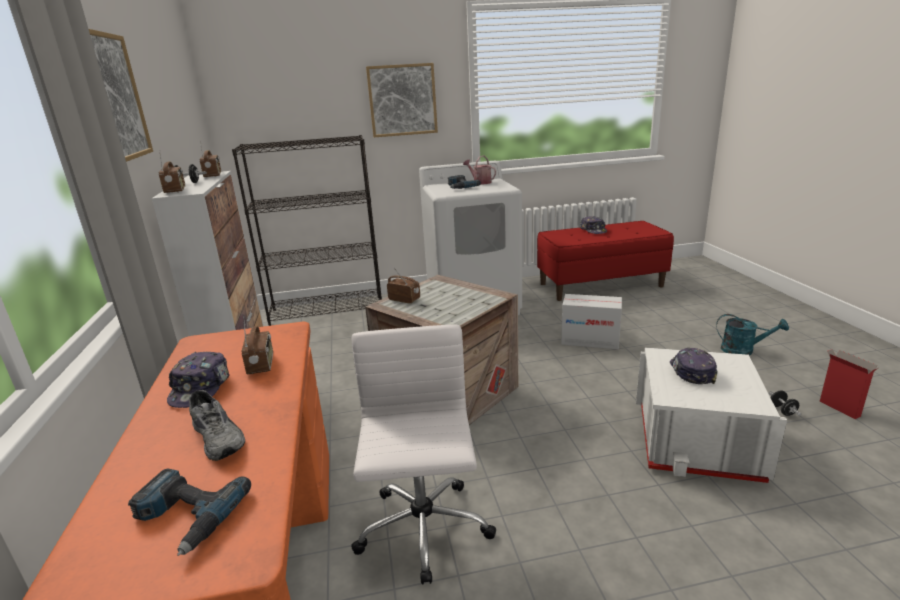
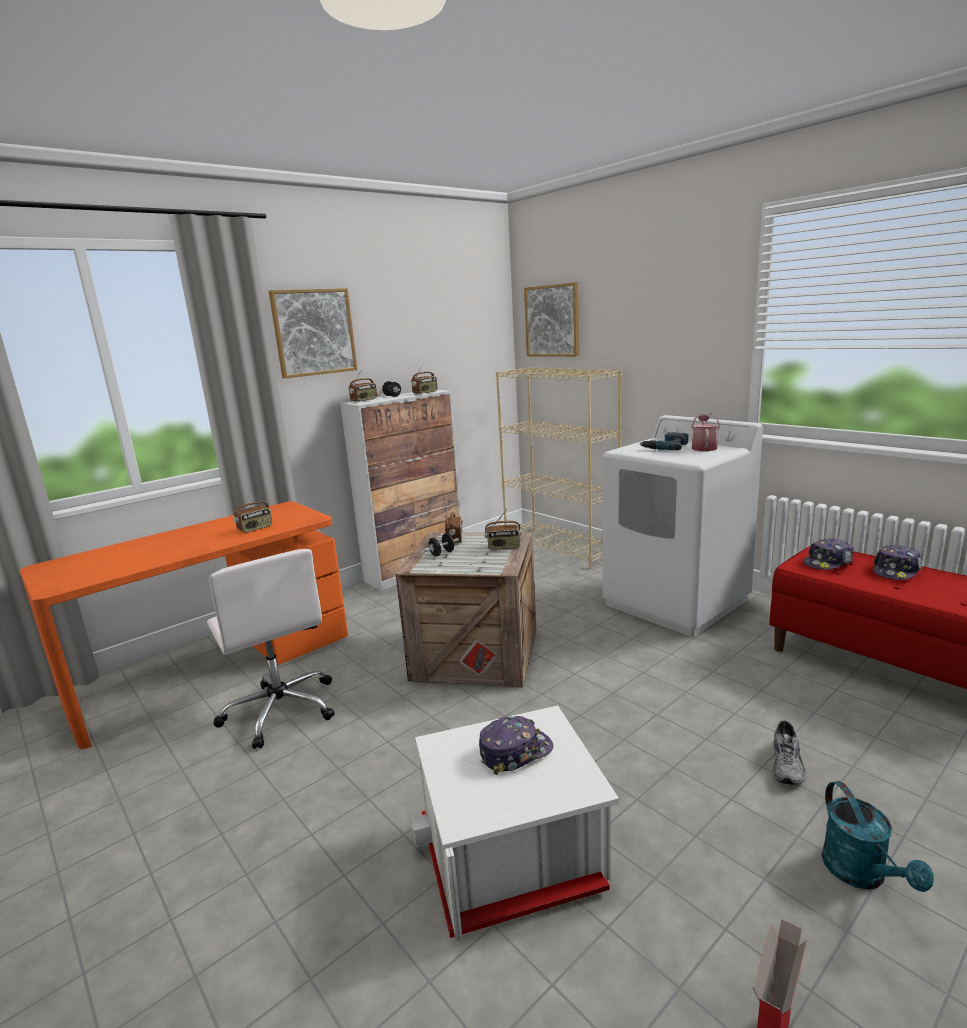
camera: 60 degrees right, 5 degrees down
power drill [128,468,251,556] -> none
cap [167,352,230,408] -> cap moved to [803,538,854,570]
grey shoe [189,390,245,461] -> grey shoe moved to [773,721,806,785]
black bookcase [232,135,382,326] -> beige bookcase [496,367,621,569]
white office chair [351,325,496,585] -> white office chair turned 90 degrees clockwise [207,549,335,749]
picture [366,63,438,137] -> picture moved to [524,282,579,357]
cardboard box [561,294,622,349] -> none
black dumbbell [769,390,801,416] -> black dumbbell moved to [424,533,459,556]
none -> radio [484,510,522,550]

